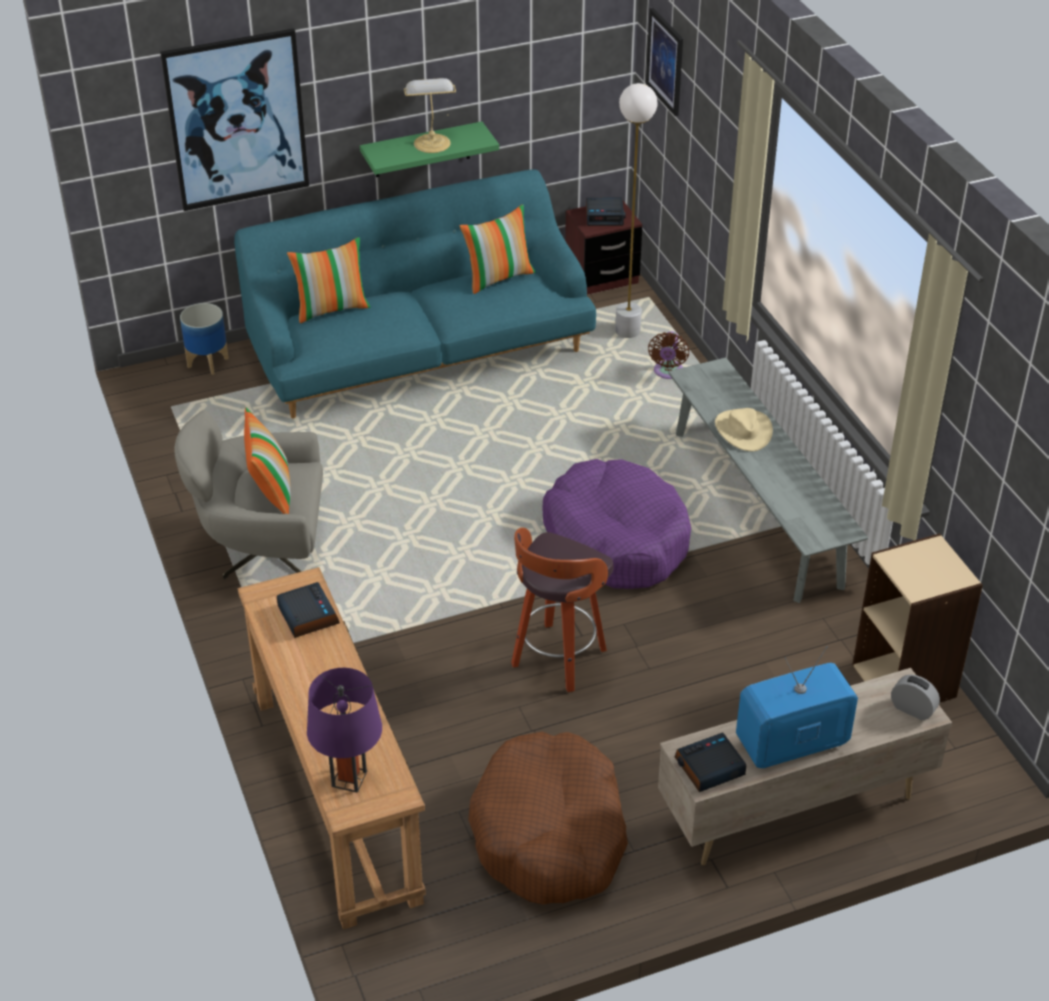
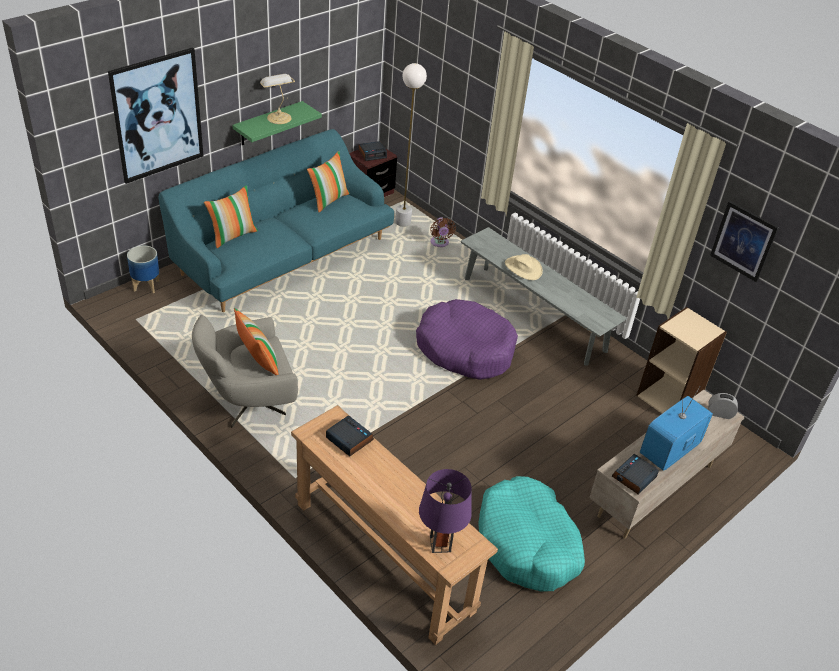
camera: 25 degrees left, 0 degrees up
brown dog bed [468,731,628,905] -> turquoise dog bed [478,476,585,592]
stool [511,527,613,692] -> none
picture [646,8,683,116] -> picture moved to [710,201,779,282]

